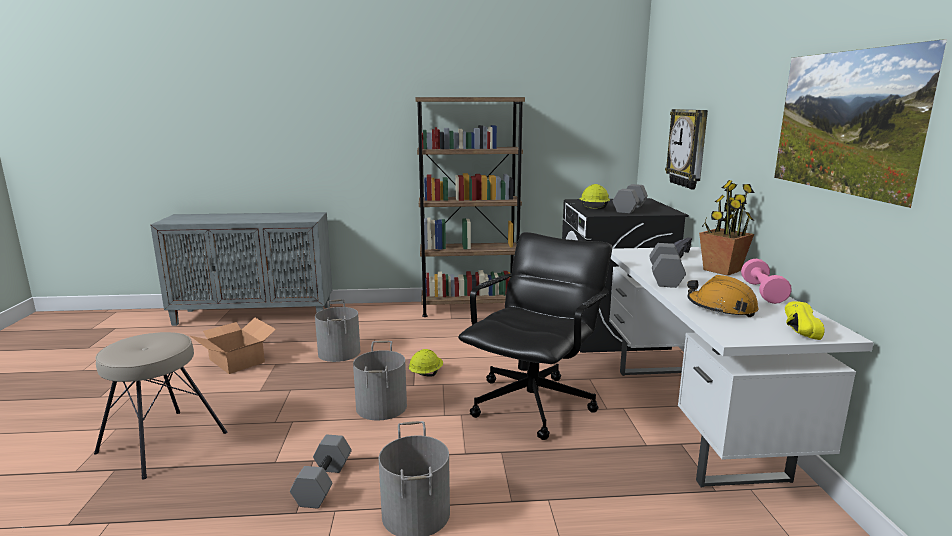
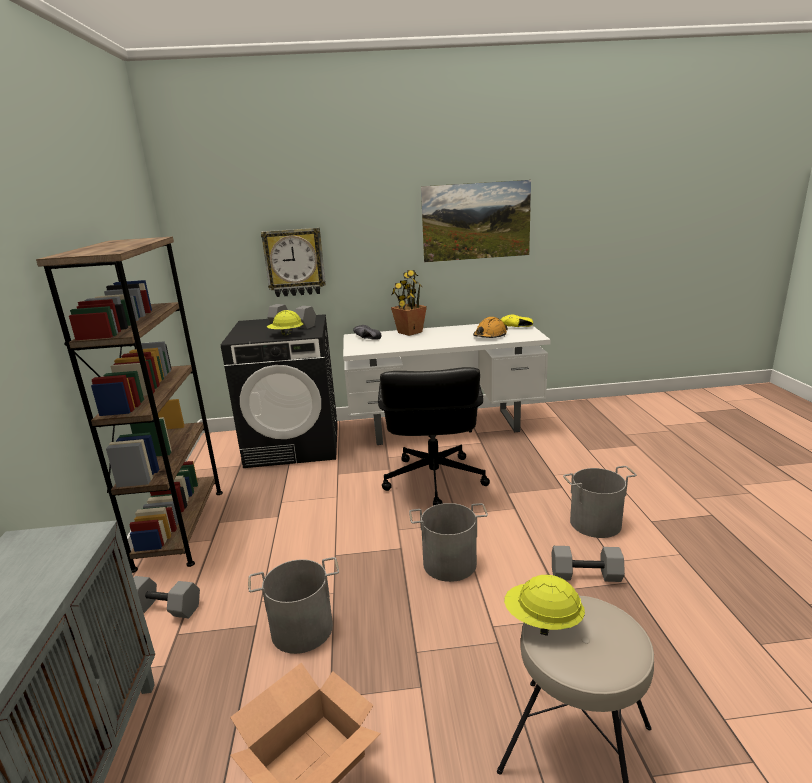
camera: 90 degrees left, 5 degrees up
yellow hard hat [409,349,443,376] -> yellow hard hat moved to [504,575,585,636]
black office chair [458,232,612,440] -> black office chair turned 120 degrees counterclockwise [378,367,490,506]
grey dumbbell [649,243,686,288] -> grey dumbbell moved to [133,576,200,619]
pink dumbbell [741,259,792,304] -> none

